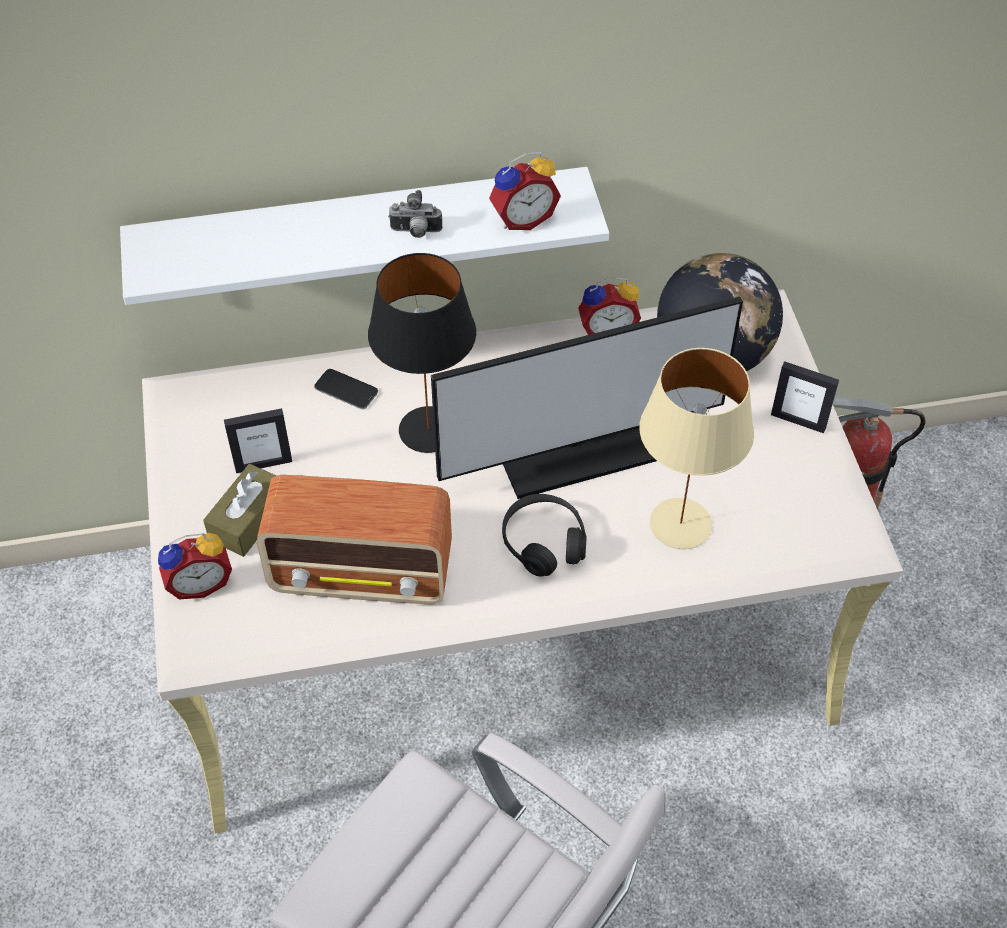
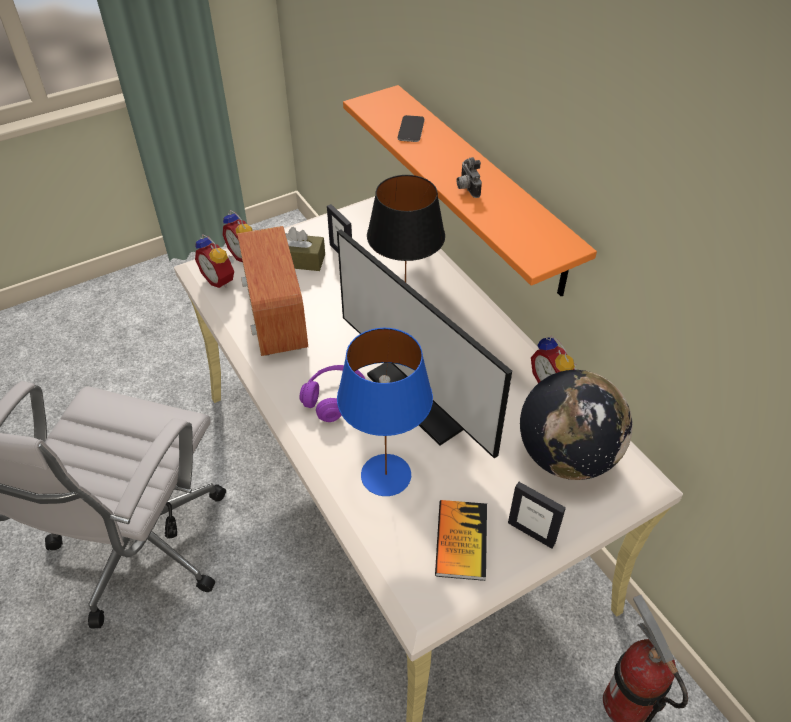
camera: 70 degrees right, 5 degrees down
white shelf [120,167,609,305] -> orange shelf [343,85,597,297]
phone [314,369,378,409] -> phone moved to [398,115,425,142]
alarm clock [489,152,561,230] -> alarm clock moved to [195,234,234,288]
black headphones [502,494,587,577] -> purple headphones [299,365,365,422]
beige table lamp [639,348,754,549] -> blue table lamp [337,328,433,496]
picture frame [771,361,839,433] -> picture frame turned 60 degrees counterclockwise [508,482,566,549]
none -> book [435,500,487,581]

